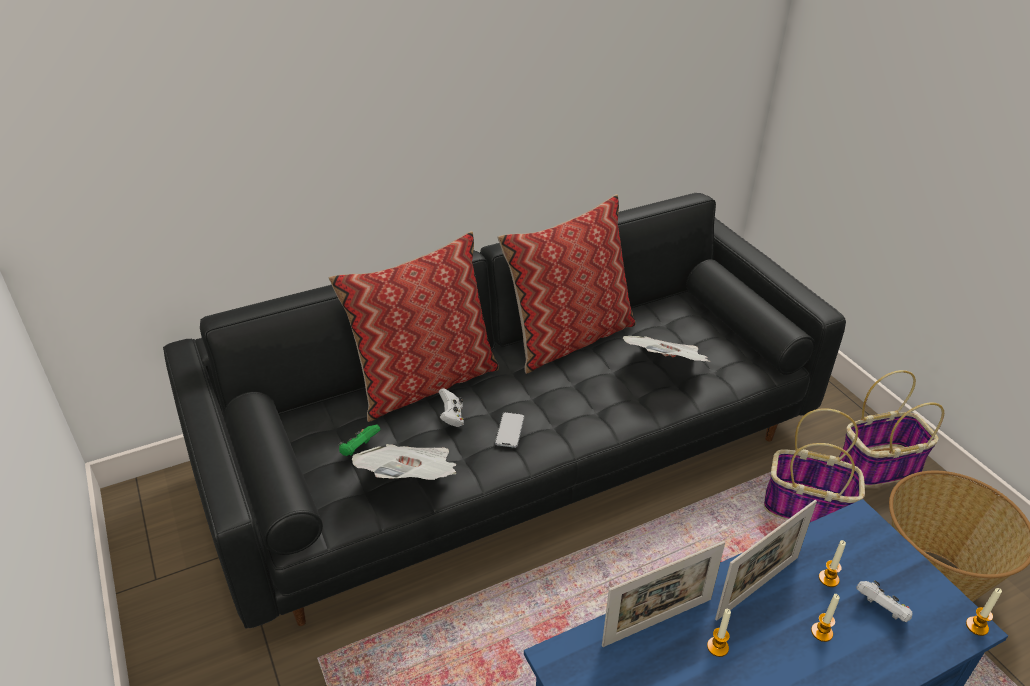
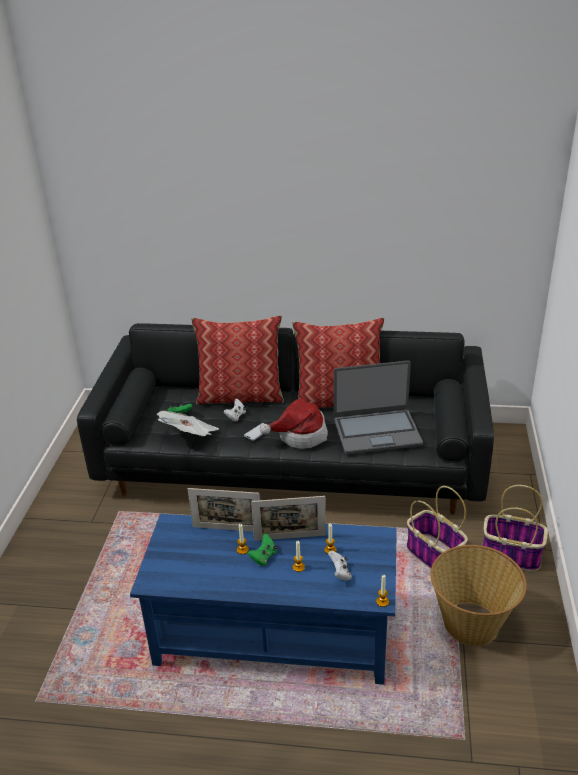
camera: 35 degrees right, 5 degrees down
newspaper [623,336,711,362] -> laptop [334,361,423,454]
none -> green game controller [248,533,277,566]
none -> hat [260,398,328,449]

